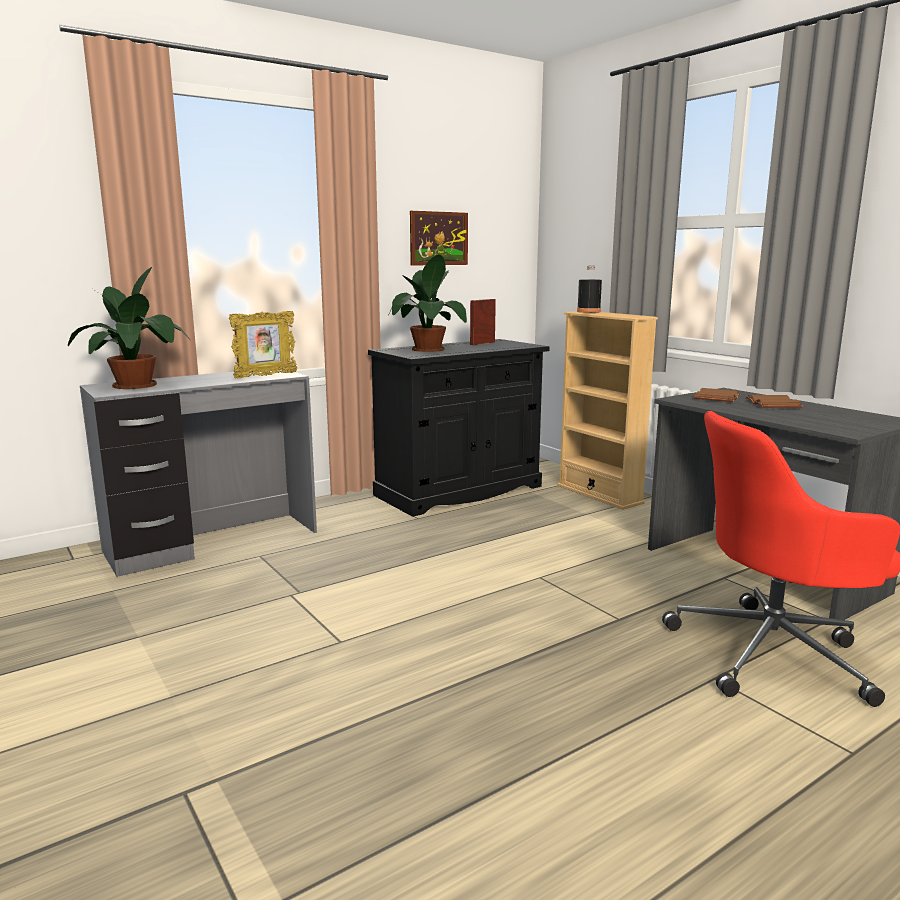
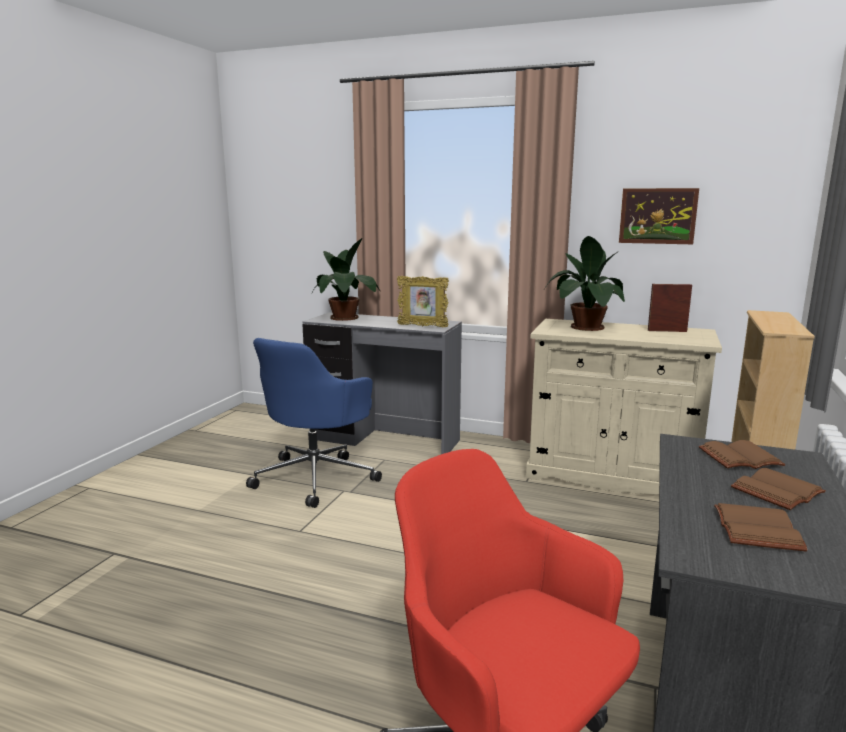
camera: 55 degrees right, 0 degrees up
black cabinet [368,339,550,517] -> beige cabinet [526,319,722,494]
black bottle [577,266,602,313] -> none
none -> blue office chair [246,338,382,508]
none -> brown book [714,503,808,552]

